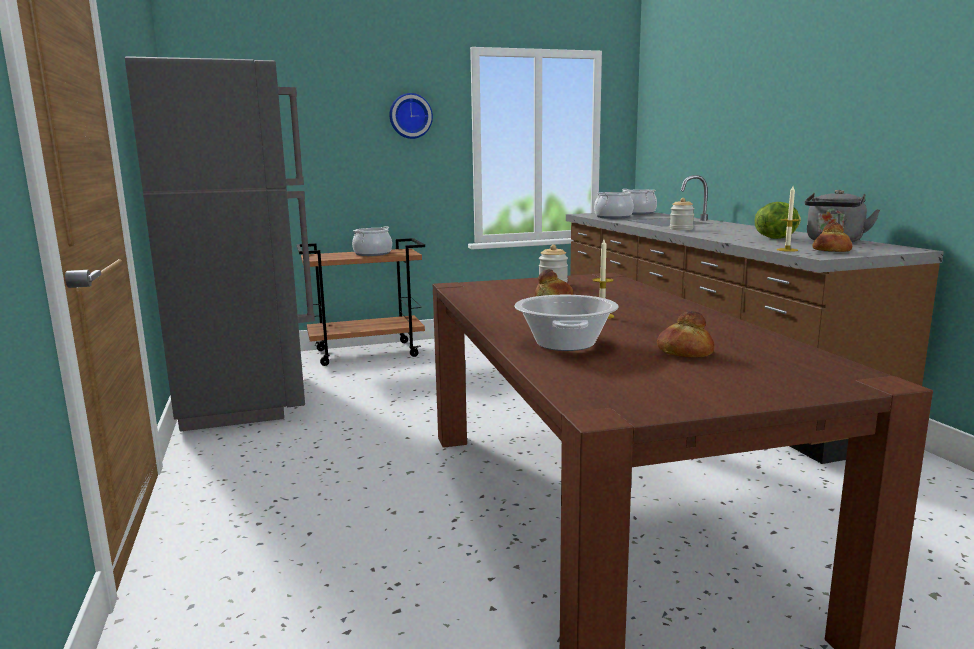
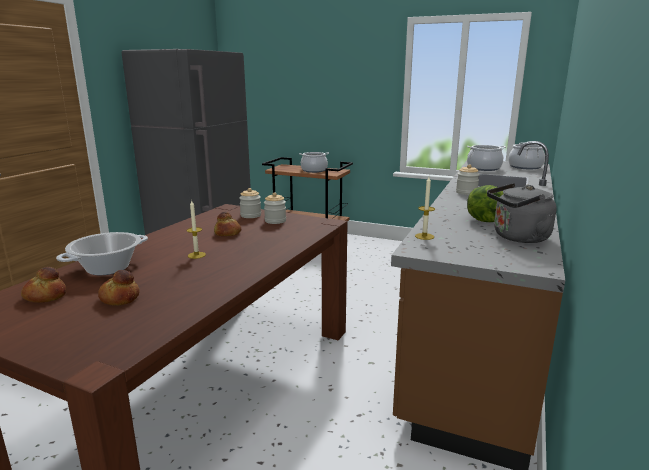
camera: 40 degrees right, 5 degrees up
wall clock [390,93,433,139] -> none
bread [812,222,852,252] -> bread moved to [21,267,66,303]
none -> jar [239,188,261,218]

